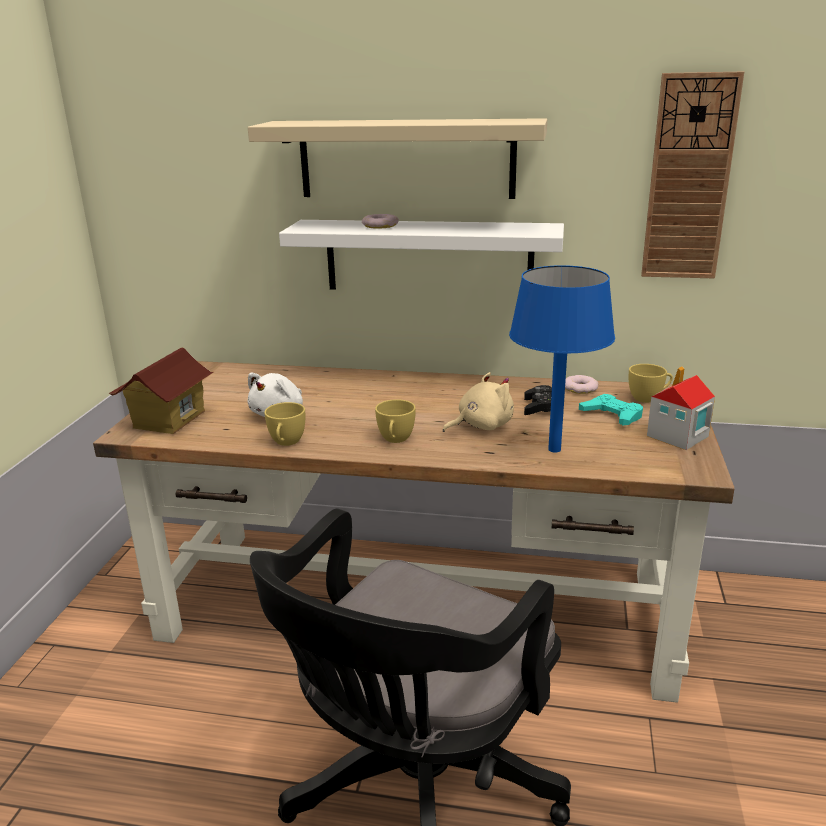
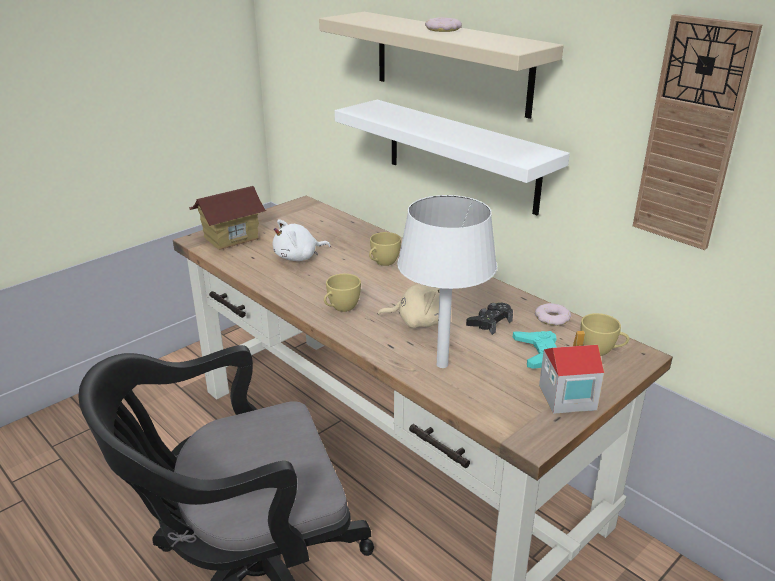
camera: 35 degrees right, 5 degrees up
yellow cup [264,402,305,446] -> yellow cup moved to [369,232,401,266]
donut [362,214,399,229] -> donut moved to [425,17,462,32]
blue table lamp [509,265,615,452] -> white table lamp [397,195,497,368]

